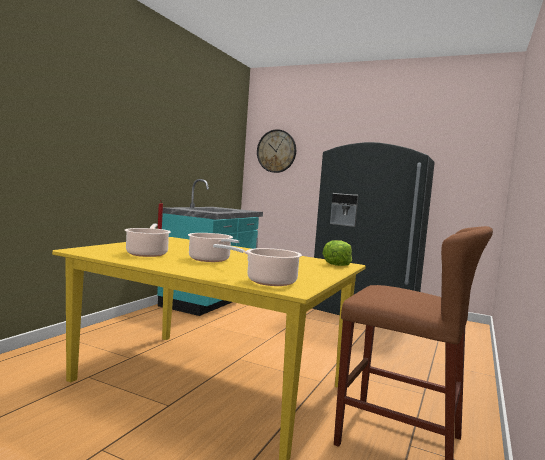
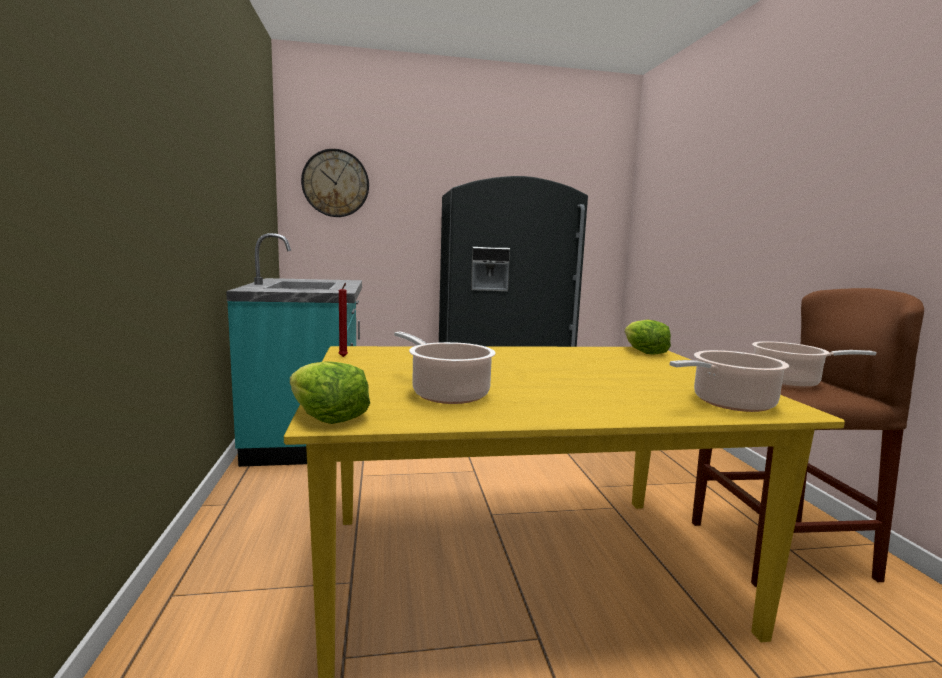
camera: 35 degrees left, 5 degrees up
cooking pot [188,233,239,262] -> cooking pot moved to [752,341,877,388]
none -> lettuce [290,361,370,424]

